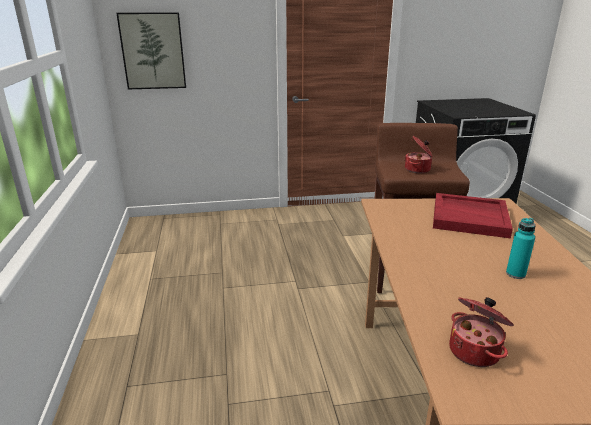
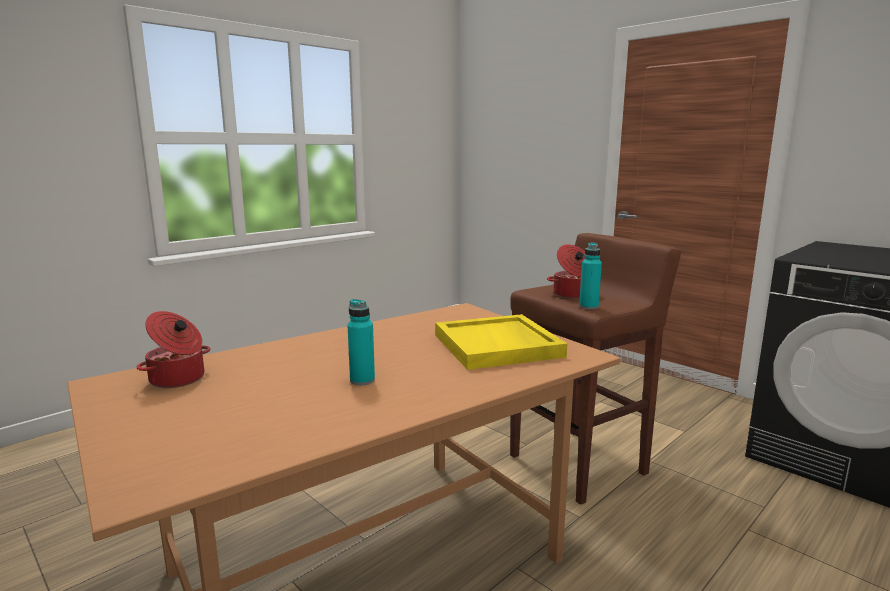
camera: 55 degrees right, 10 degrees down
picture [116,12,186,89] -> none
red tray [433,193,513,238] -> yellow tray [435,314,568,370]
none -> turquoise bottle [579,243,602,310]

